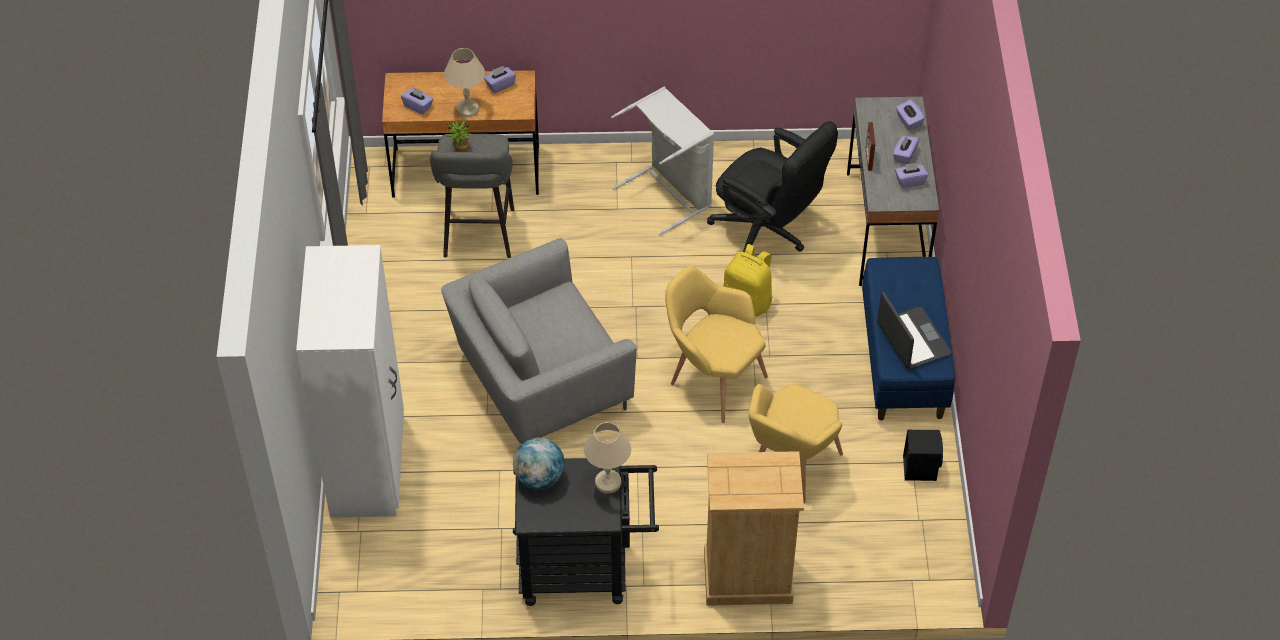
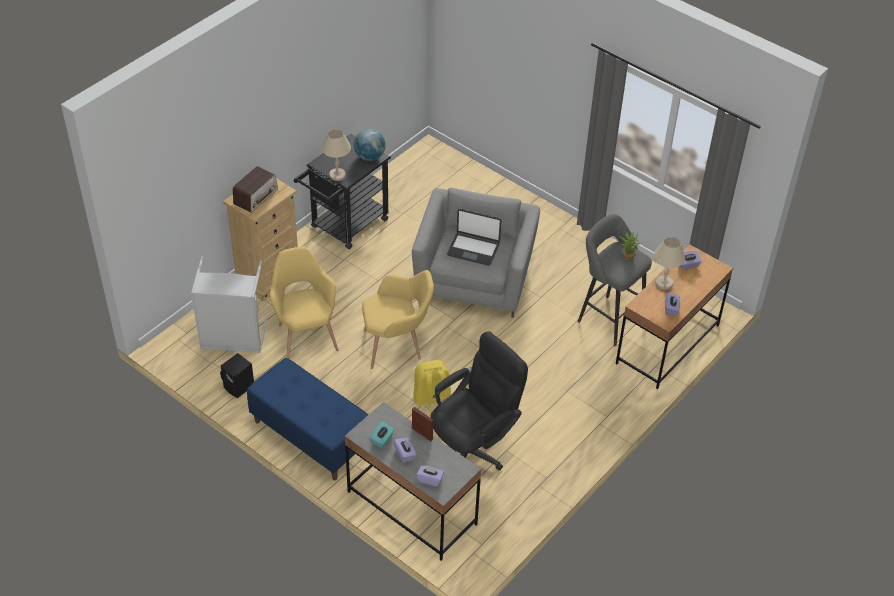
camera: 130 degrees right, 5 degrees down
white wardrobe [296,245,404,518] -> none
grey laundry basket [611,87,714,235] -> grey laundry basket moved to [191,256,268,353]
black office chair [707,121,838,252] -> black office chair turned 150 degrees clockwise [430,331,528,470]
laptop [877,292,952,369] -> laptop moved to [447,209,501,266]
purple tissue box [895,163,928,188] -> turquoise tissue box [370,421,395,448]
none -> radio [233,166,278,213]

